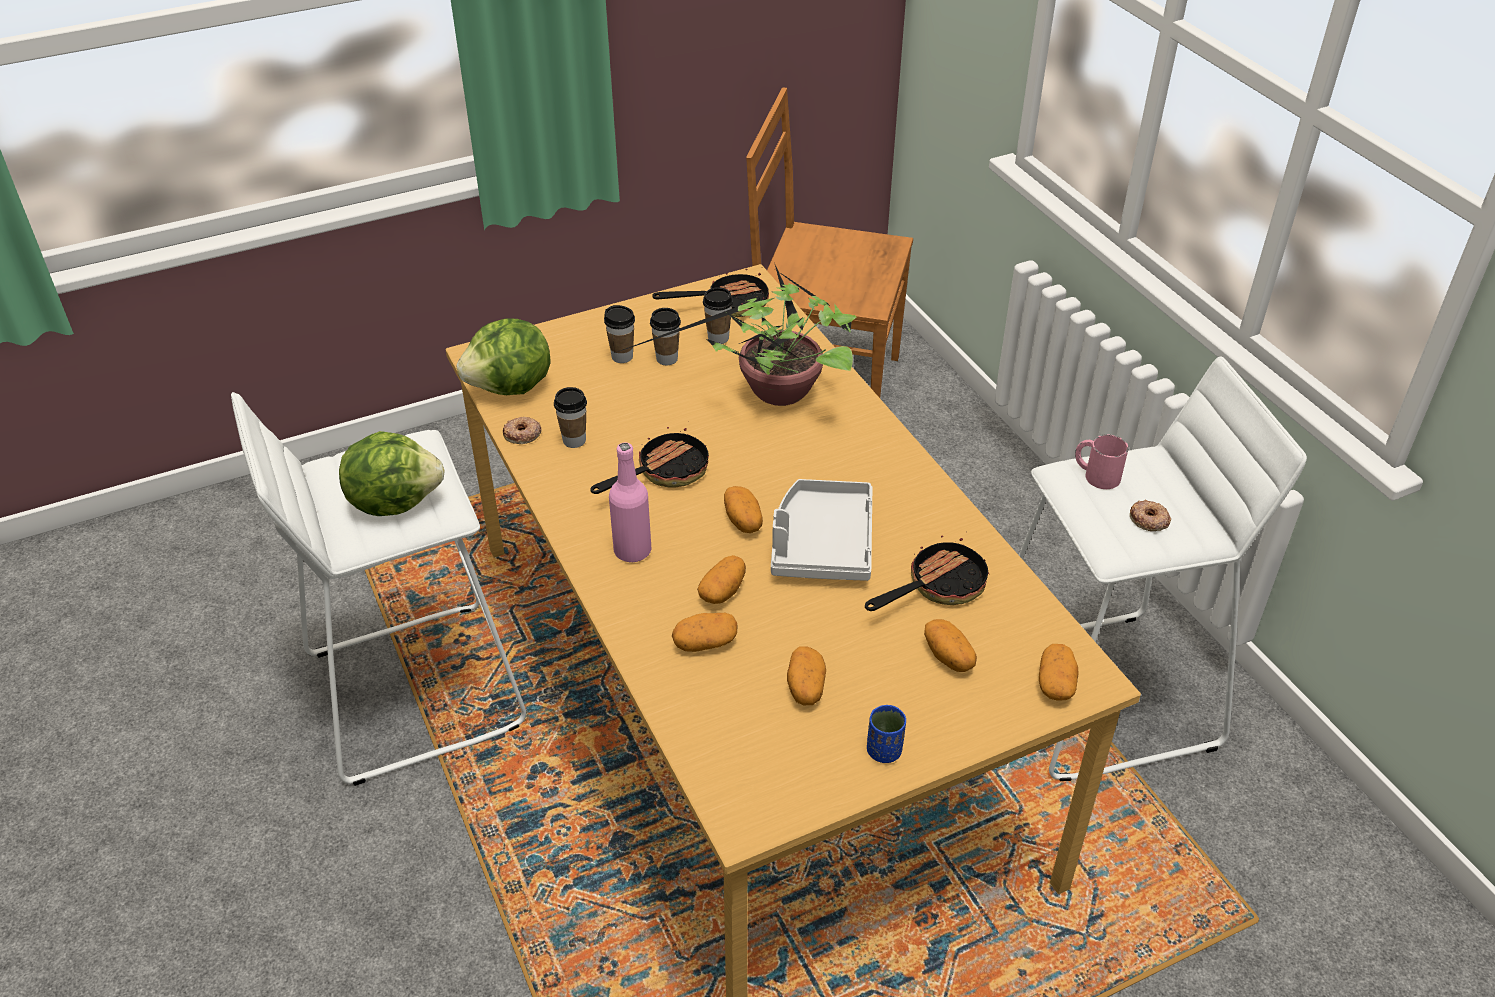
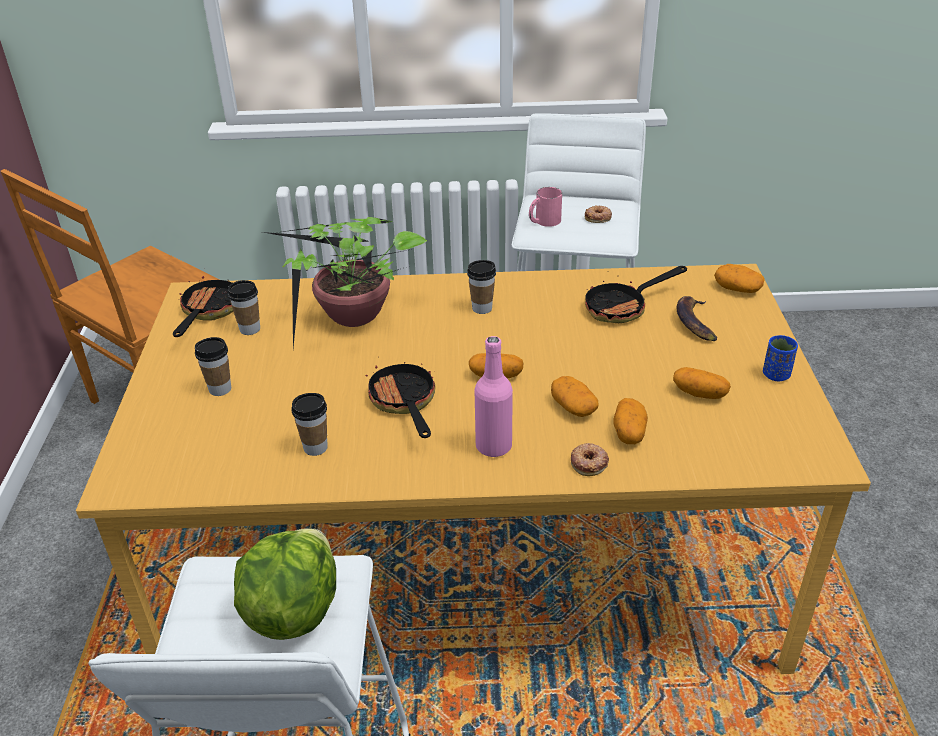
camera: 65 degrees left, 5 degrees down
lettuce [457,318,550,395] -> none
donut [503,416,542,444] -> donut moved to [571,443,609,476]
cup [650,308,681,365] -> cup moved to [467,260,496,314]
grey tray [771,479,872,581] -> none
frying pan [865,536,989,611] -> frying pan turned 105 degrees counterclockwise [585,266,687,323]
potato [924,619,977,672] -> banana [677,296,717,341]

